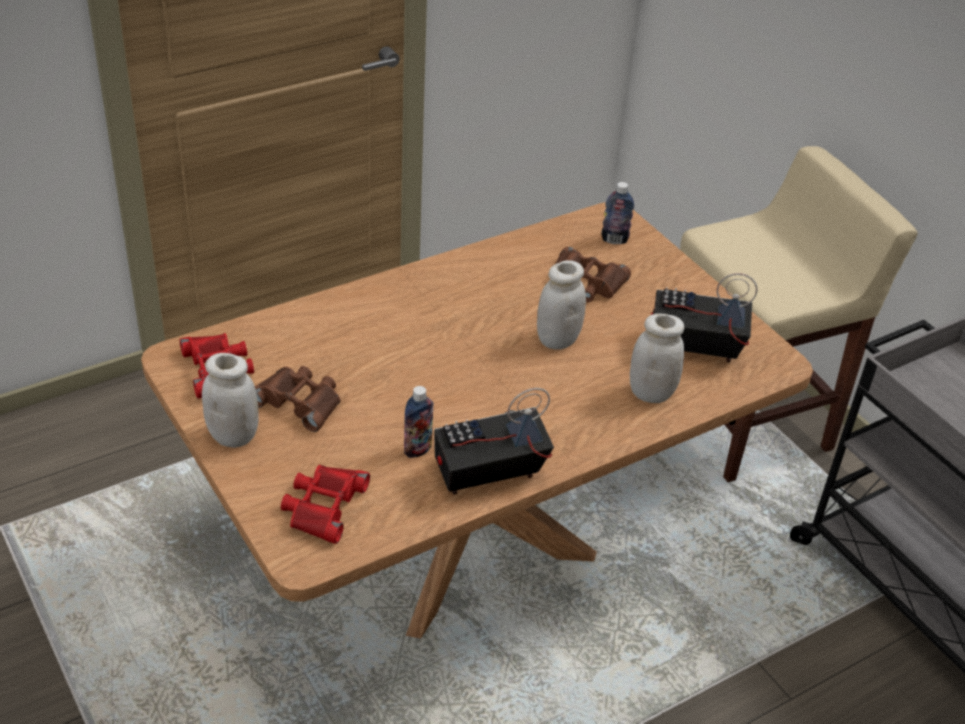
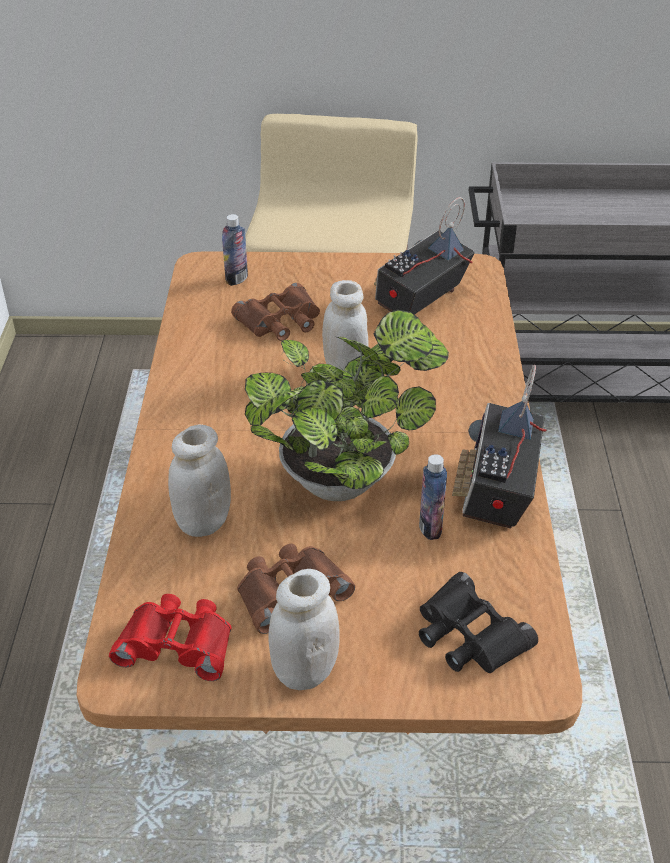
camera: 55 degrees left, 0 degrees up
red binoculars [281,465,370,544] -> black binoculars [419,572,538,673]
white jar [630,314,684,403] -> white jar moved to [168,425,231,537]
none -> potted plant [245,310,449,501]

